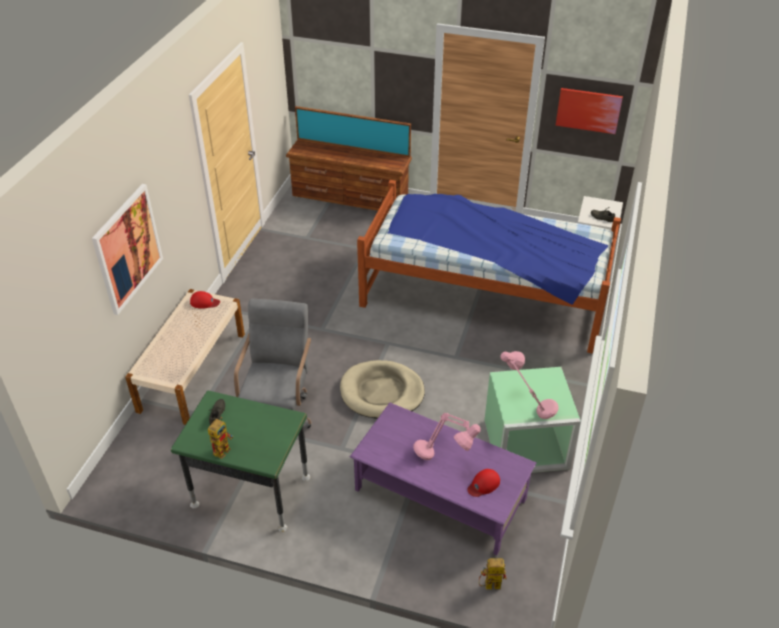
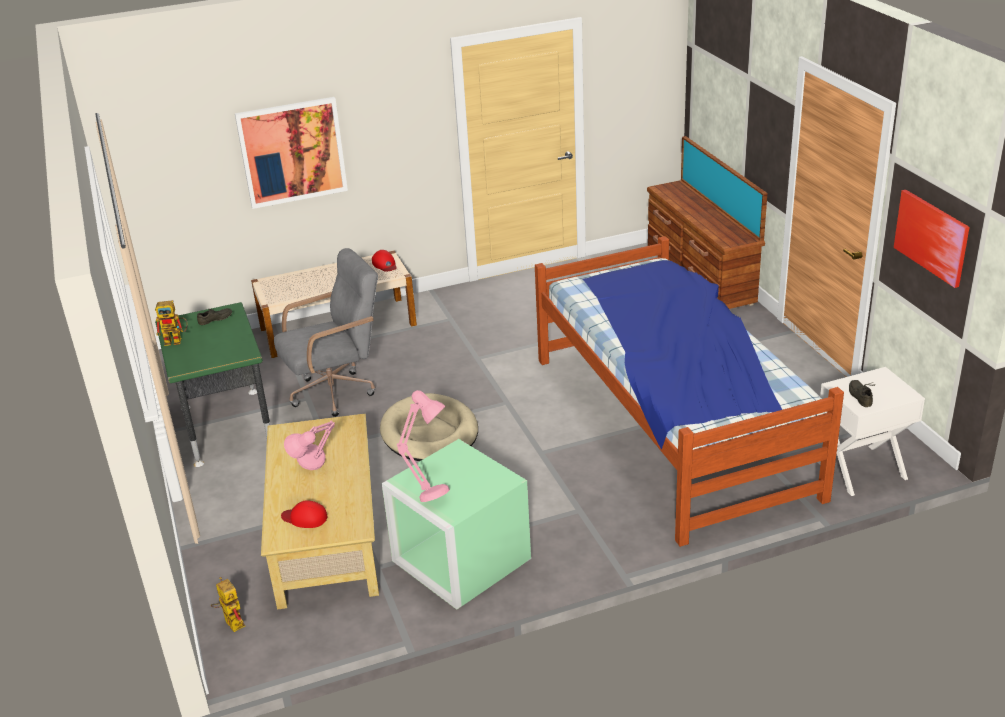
camera: 55 degrees right, 10 degrees down
purple coffee table [350,402,537,555] -> beige coffee table [261,414,379,610]

